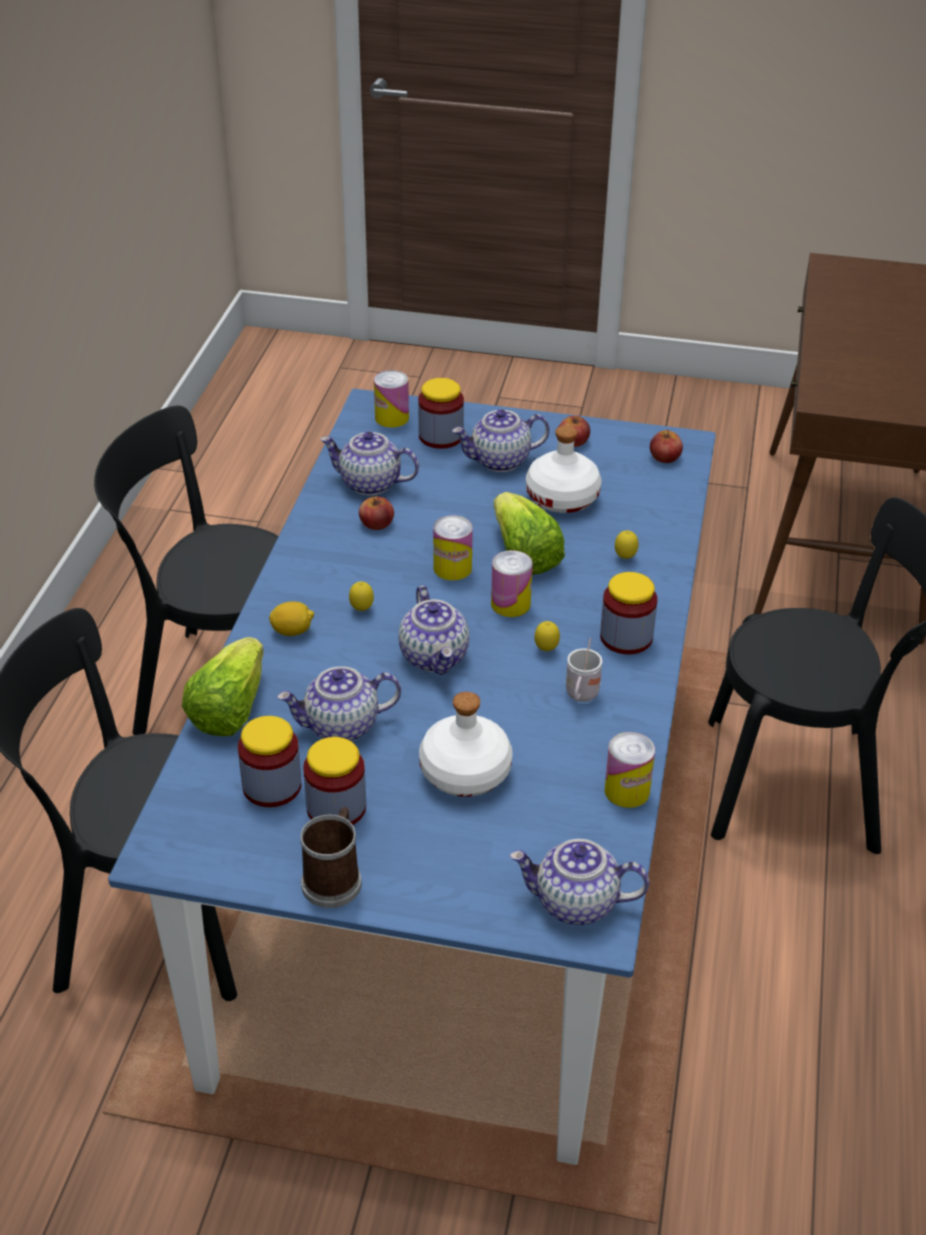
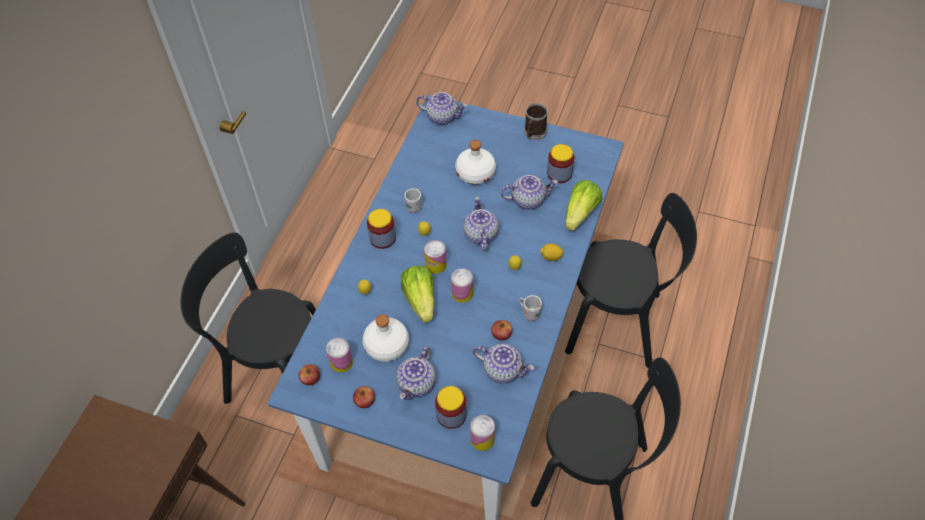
camera: 170 degrees left, 15 degrees up
jar [303,737,366,825] -> none
teapot [452,409,549,472] -> teapot turned 120 degrees clockwise [396,346,436,400]
can [605,732,655,808] -> can moved to [326,338,353,372]
none -> white mug [519,295,542,321]

